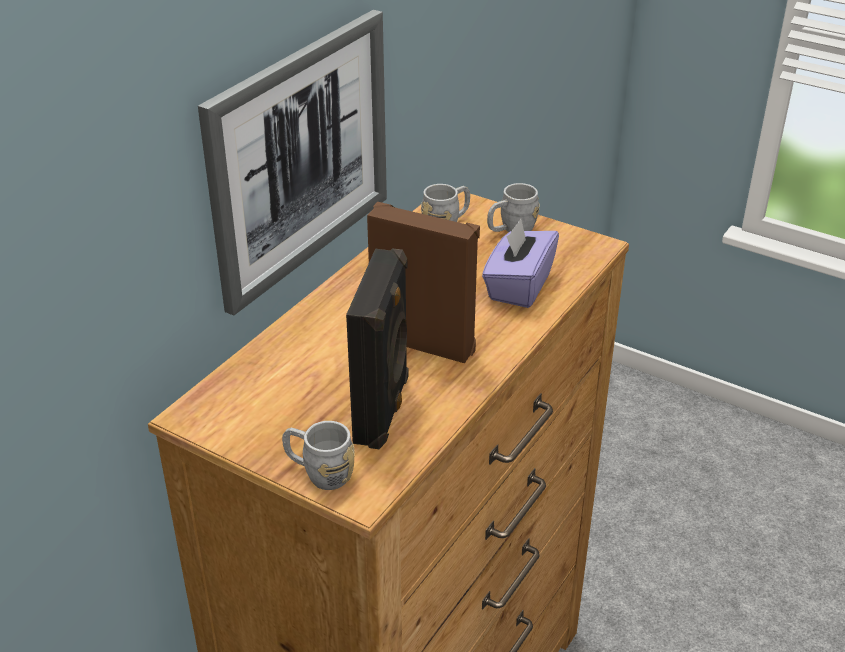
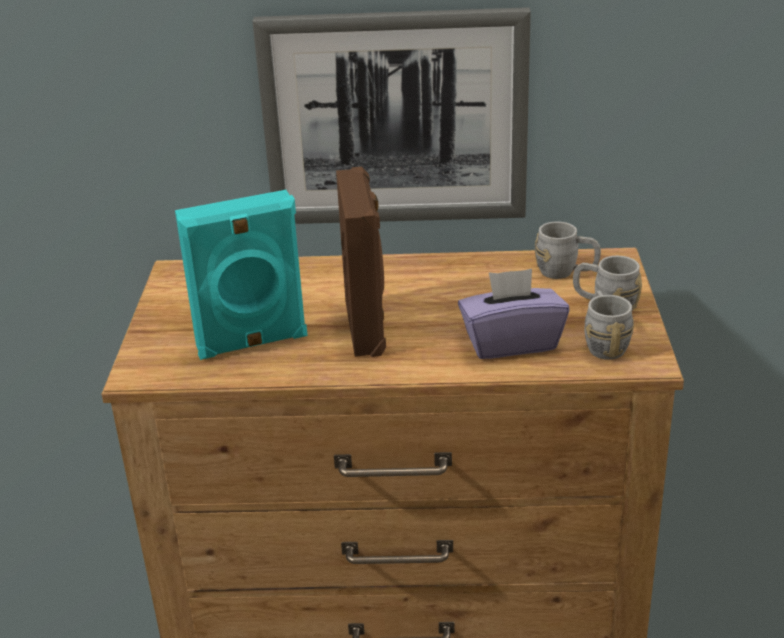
camera: 60 degrees right, 5 degrees down
grey mug [282,421,355,490] -> grey mug moved to [584,291,634,360]
black speaker [346,248,408,449] -> turquoise speaker [175,190,308,360]

